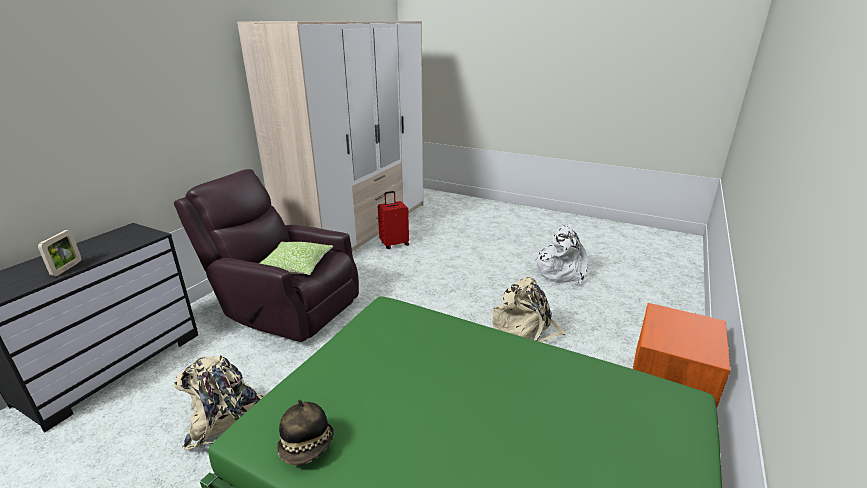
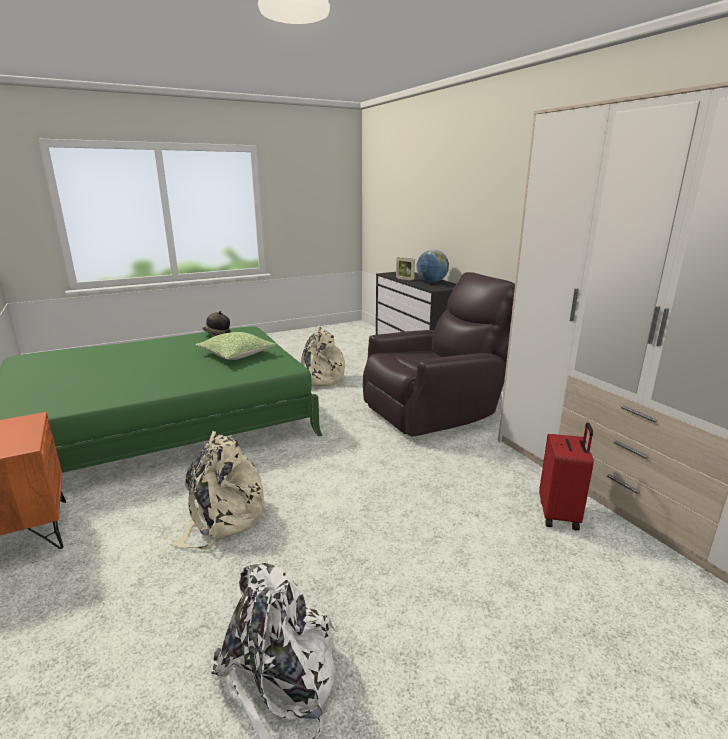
camera: 125 degrees right, 5 degrees down
pillow [260,242,333,275] -> pillow moved to [196,332,276,360]
none -> globe [416,250,449,283]

